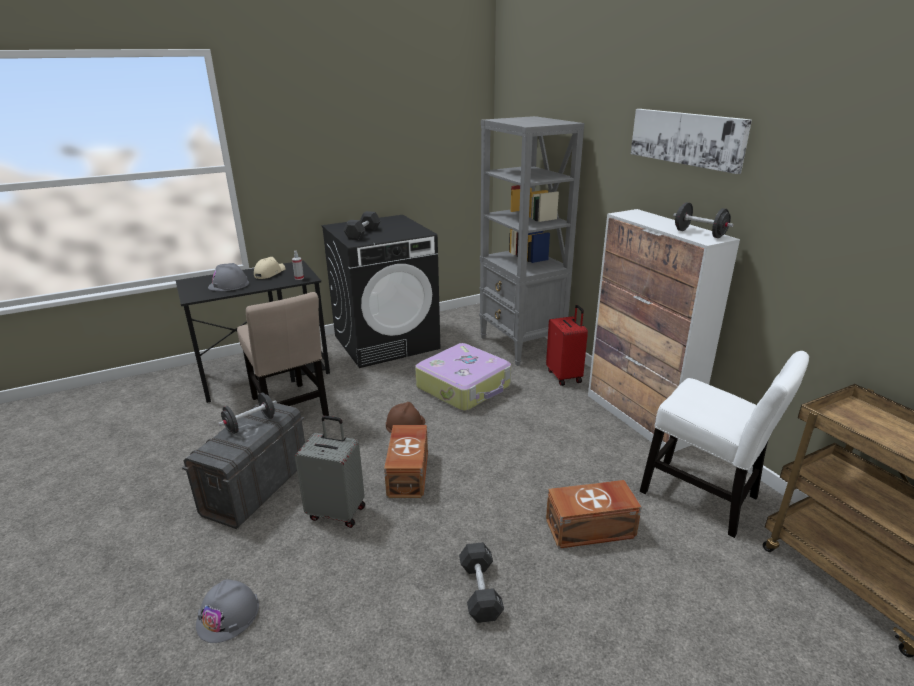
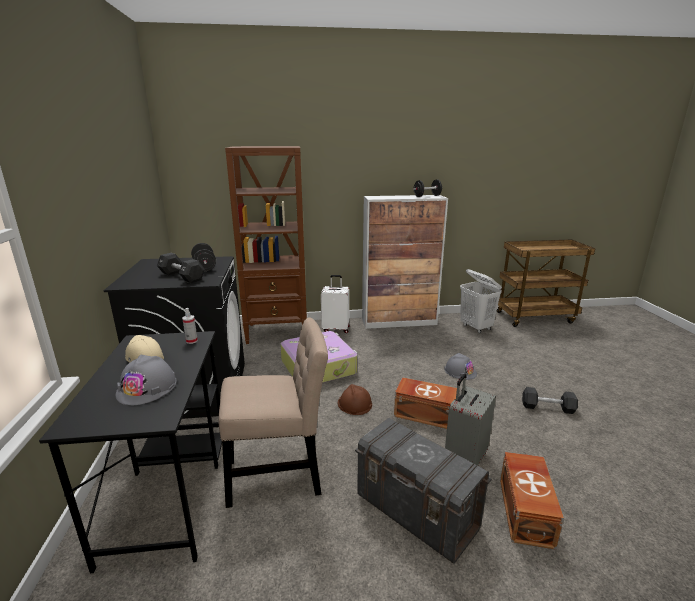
camera: 70 degrees left, 5 degrees down
grey hard hat [196,579,259,643] -> grey hard hat moved to [444,353,477,380]
black dumbbell [218,392,277,434] -> black dumbbell moved to [191,243,216,271]
grey bookcase [479,116,584,366] -> brown bookcase [225,146,307,344]
red suitcase [546,305,588,386] -> white suitcase [321,275,350,333]
brown storage box [546,480,642,549] -> brown storage box moved to [500,452,564,550]
picture [631,109,752,174] -> none
white chair [640,351,809,538] -> white laundry basket [460,269,502,333]

